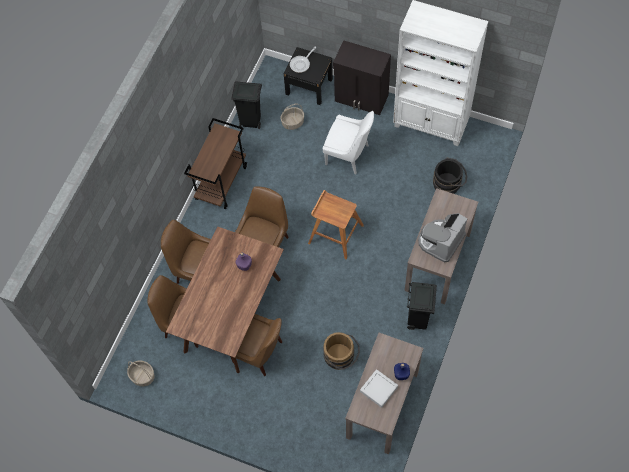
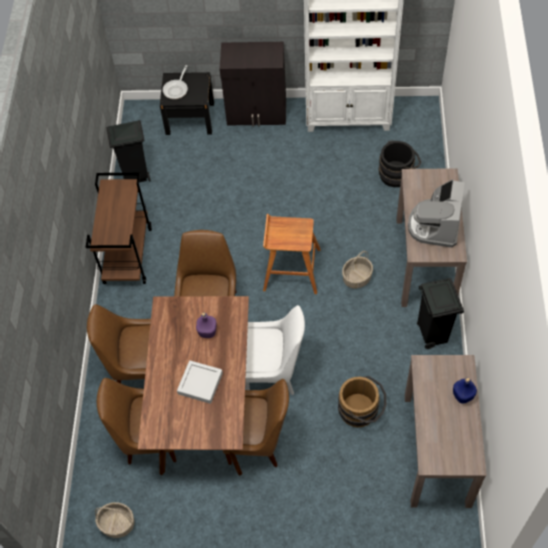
camera: 20 degrees left, 5 degrees down
basket [280,103,304,130] -> basket moved to [342,251,373,289]
white chair [323,111,374,175] -> white chair moved to [245,305,305,395]
grey tray [360,369,398,408] -> grey tray moved to [177,360,223,404]

